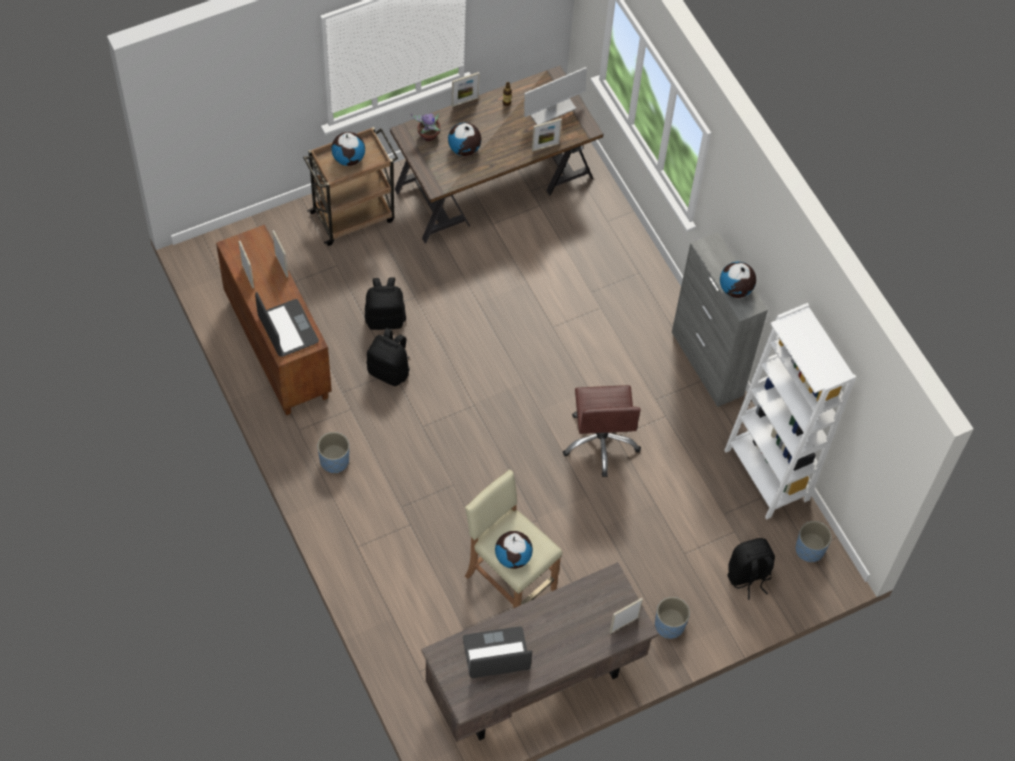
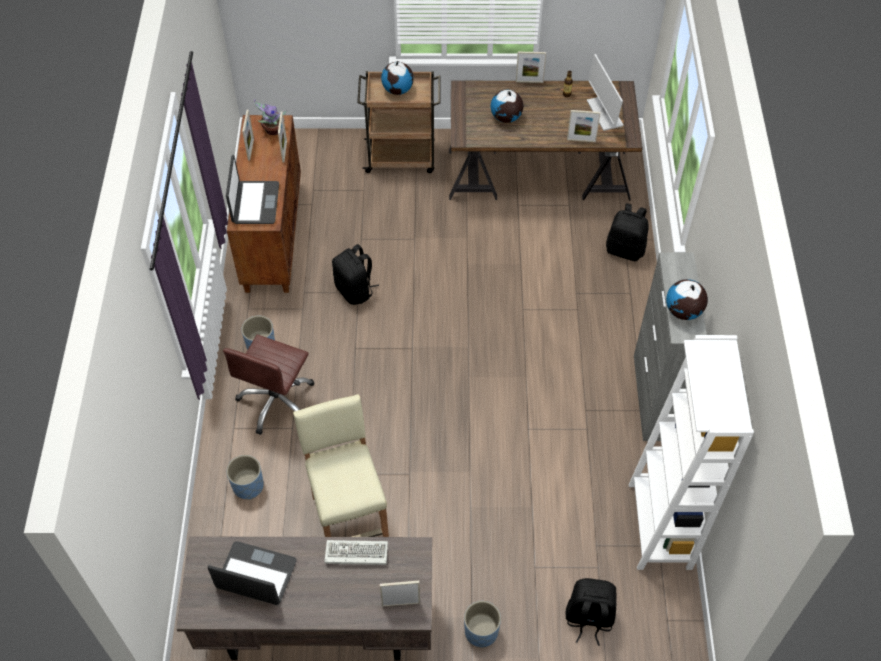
camera: 30 degrees right, 5 degrees down
black backpack [365,277,406,330] -> black backpack moved to [606,203,649,261]
potted plant [411,113,441,141] -> potted plant moved to [254,99,286,135]
globe [495,531,533,569] -> none
monitor [524,67,587,125] -> monitor turned 75 degrees clockwise [587,54,623,131]
brown office chair [563,385,641,477] -> brown office chair moved to [223,334,314,435]
blue planter [796,521,832,562] -> blue planter moved to [227,455,264,500]
none -> keyboard [324,540,388,565]

